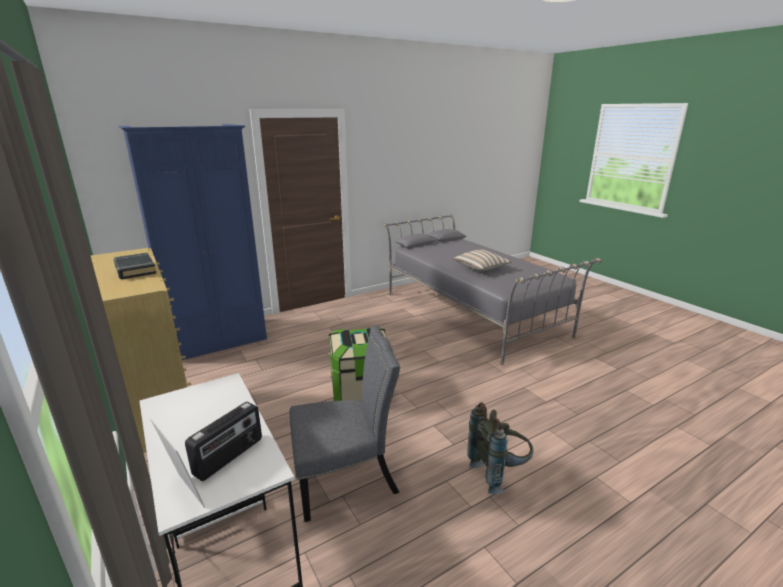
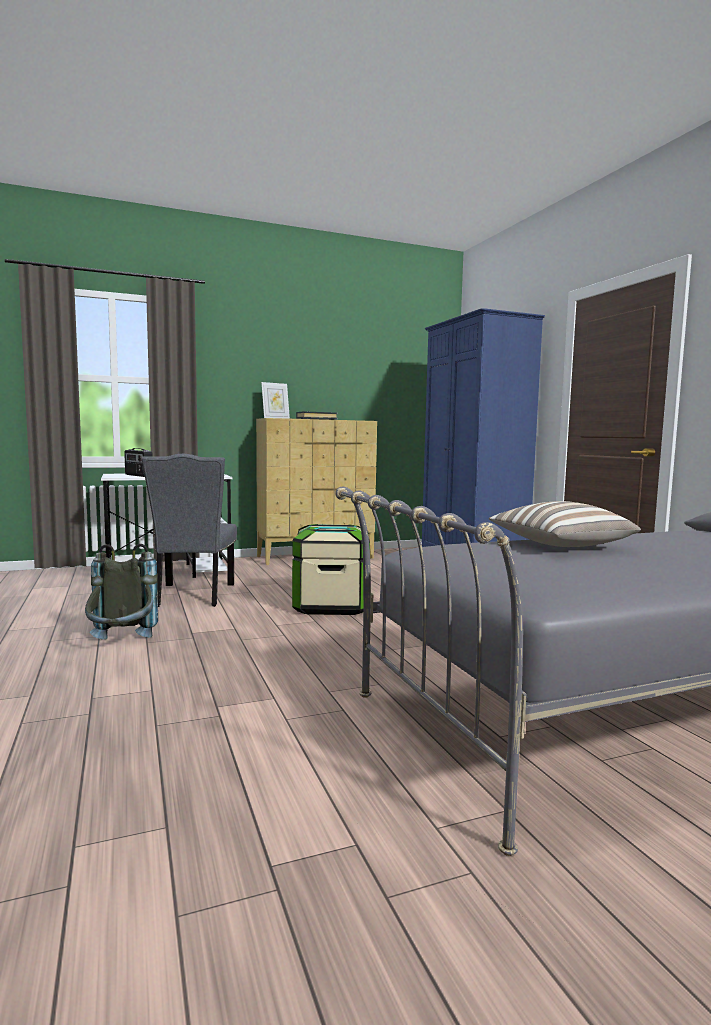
camera: 100 degrees right, 15 degrees down
picture frame [150,419,205,508] -> picture frame moved to [261,382,290,419]

